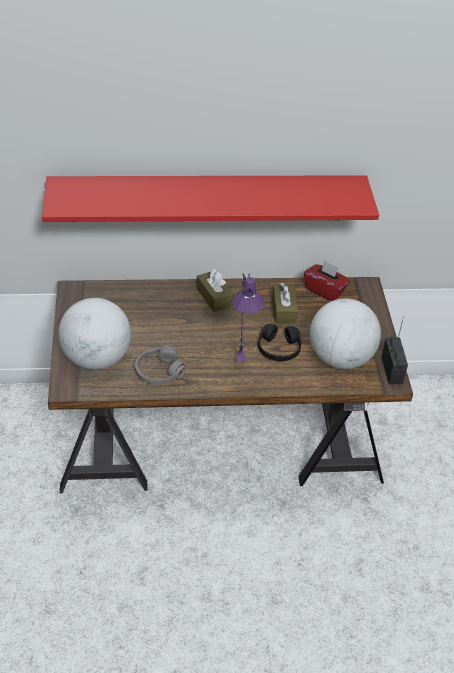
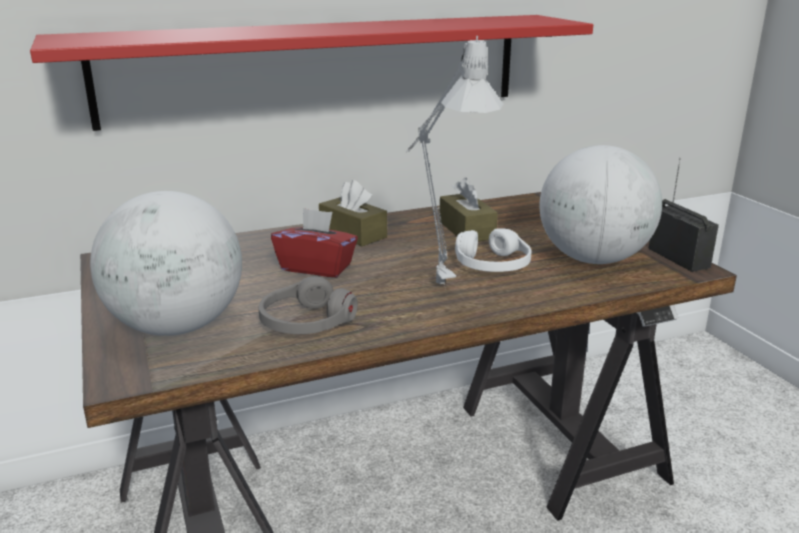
camera: 15 degrees left, 20 degrees down
purple table lamp [232,273,264,362] -> grey table lamp [406,36,503,290]
black headphones [258,324,301,361] -> white headphones [455,228,532,272]
red tissue box [304,260,350,301] -> red tissue box moved to [271,208,358,277]

